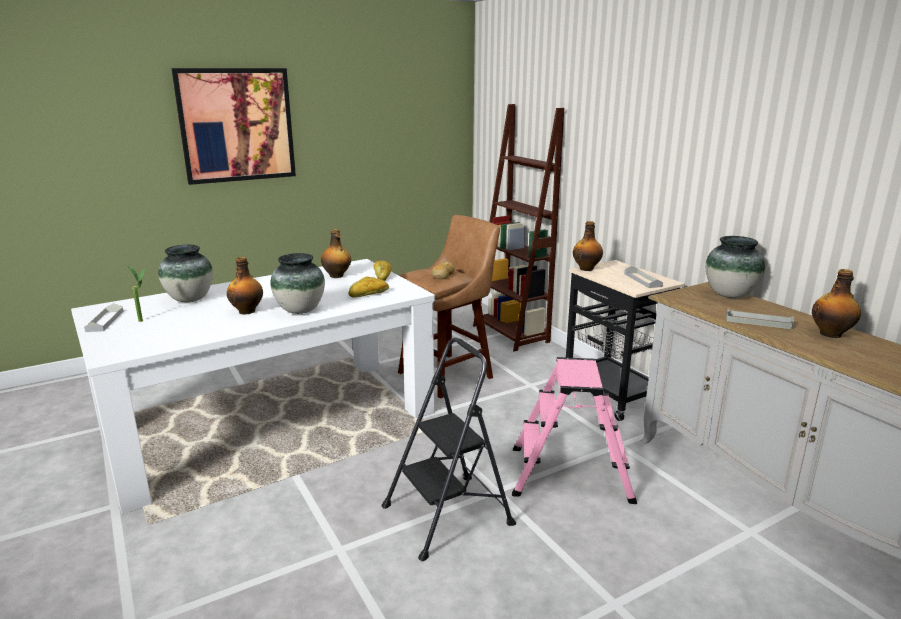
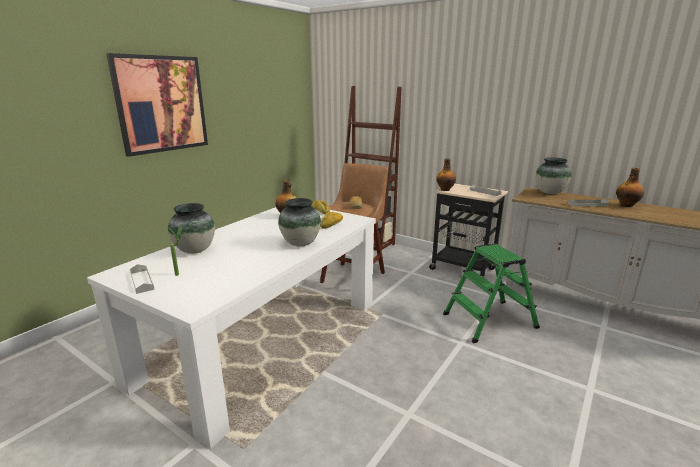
camera: 25 degrees left, 0 degrees up
bottle [227,257,263,314] -> none
black step ladder [381,337,516,561] -> none
pink step ladder [512,357,637,504] -> green step ladder [443,243,540,343]

